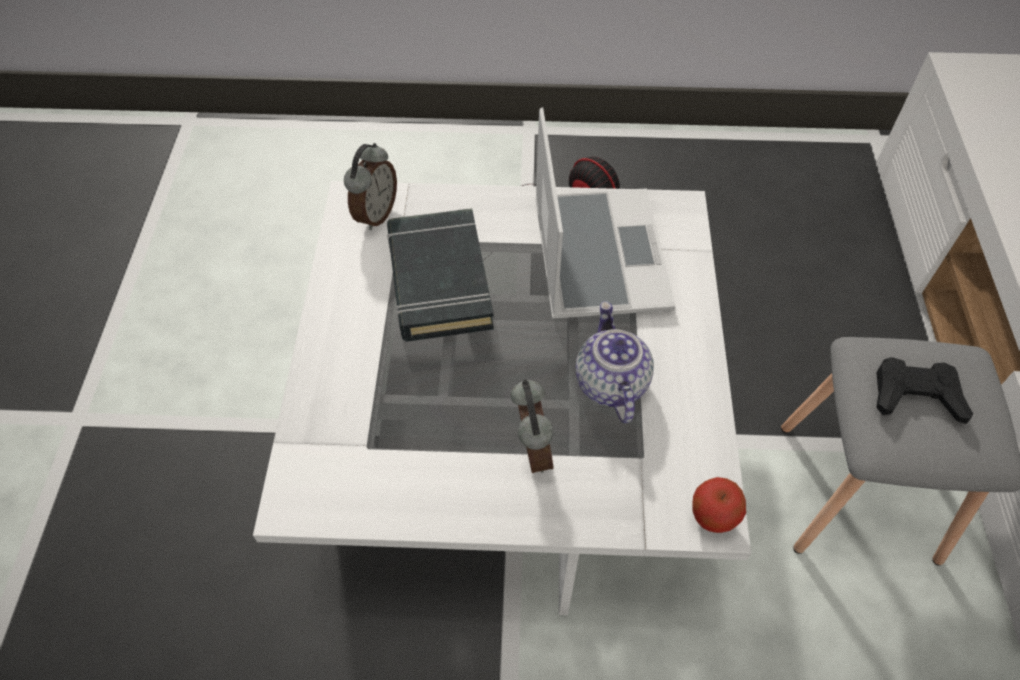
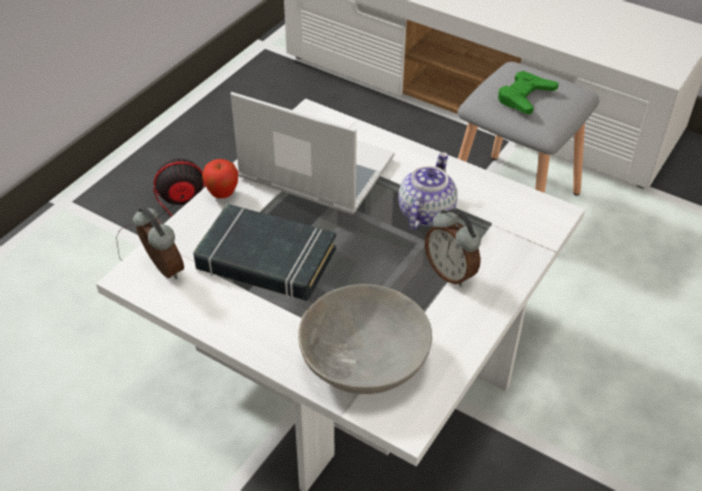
camera: 60 degrees left, 10 degrees down
alarm clock [511,379,554,473] -> alarm clock turned 150 degrees counterclockwise [425,209,481,287]
teapot [576,301,654,423] -> teapot turned 90 degrees clockwise [398,152,458,230]
apple [692,477,746,533] -> apple moved to [202,159,238,198]
black game controller [876,357,973,424] -> green game controller [498,71,559,114]
none -> grey bowl [298,284,432,394]

